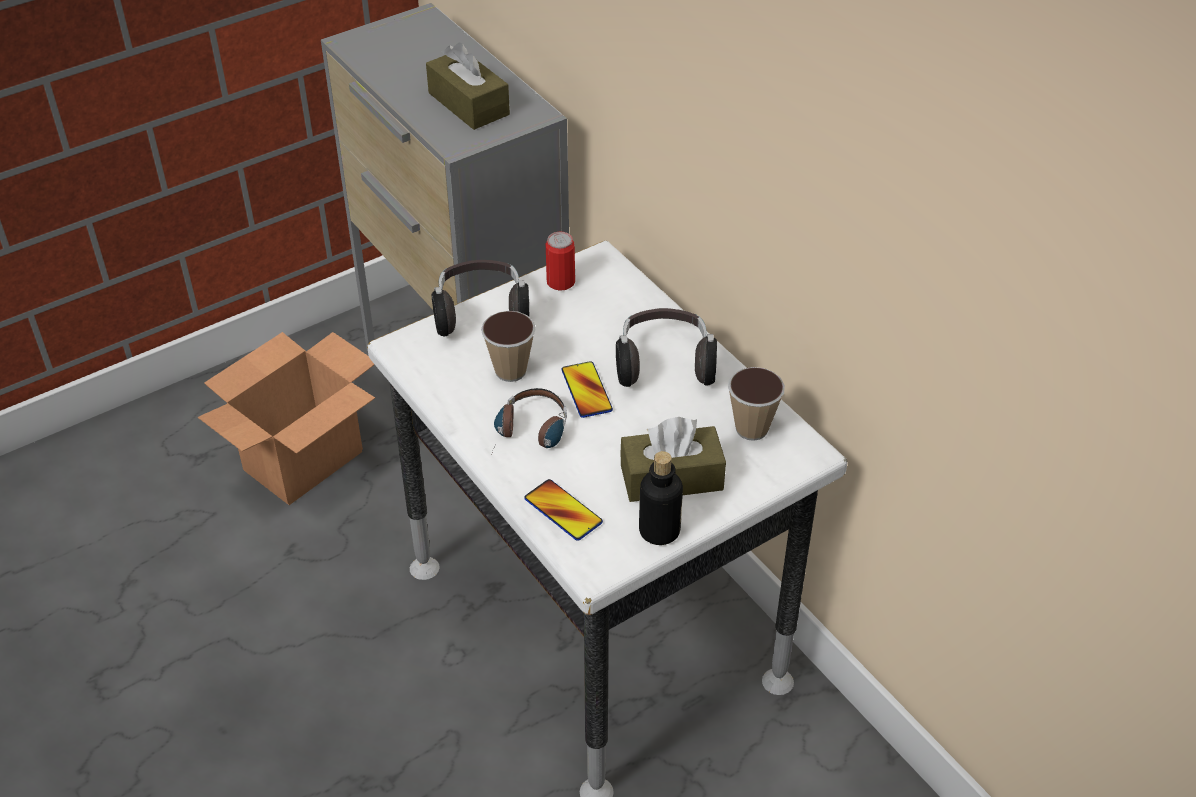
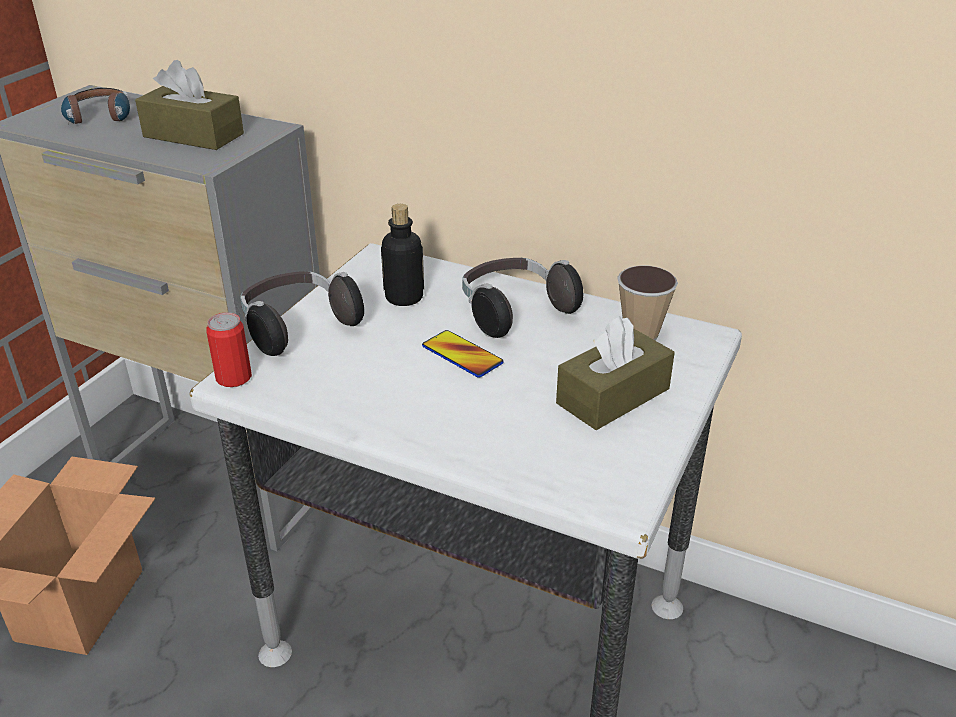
camera: 30 degrees left, 10 degrees down
cup [481,311,536,382] -> none
headphones [491,388,567,454] -> headphones moved to [61,88,130,124]
phone [524,479,603,541] -> none
can [546,232,575,291] -> can moved to [206,312,252,387]
bottle [639,451,683,545] -> bottle moved to [381,204,424,306]

